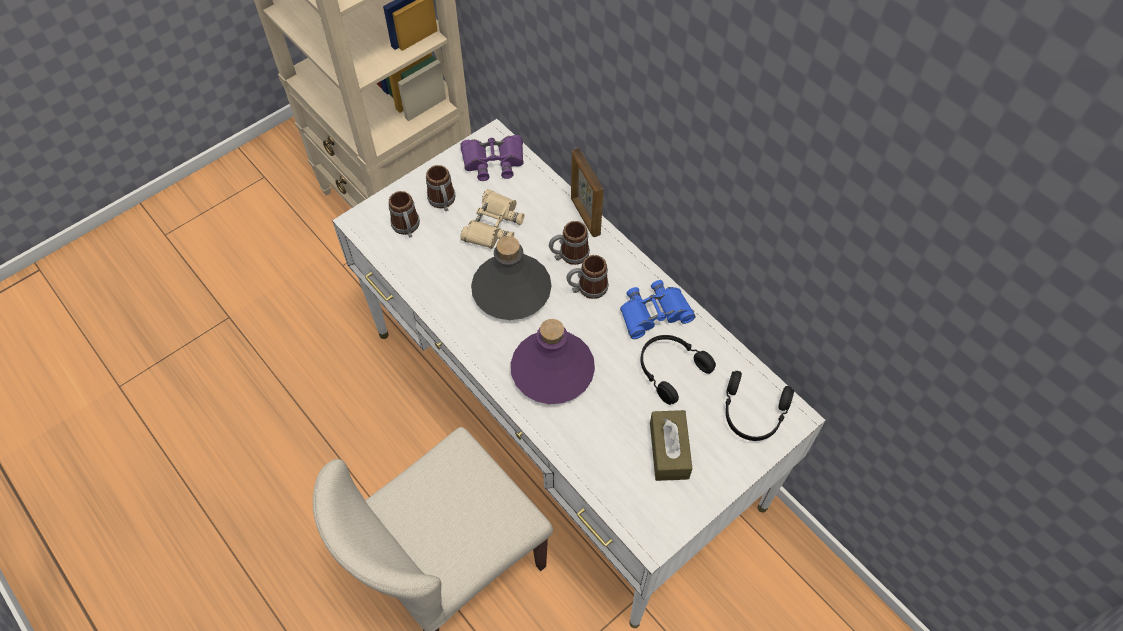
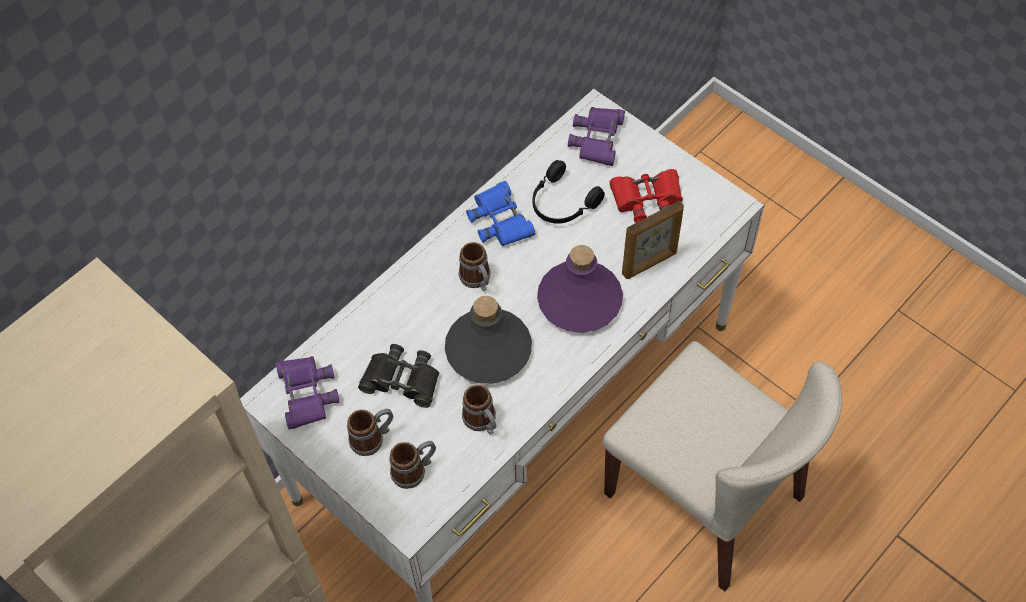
camera: 95 degrees left, 0 degrees up
beige binoculars [460,189,524,249] -> black binoculars [358,344,439,408]
mug [549,221,590,265] -> mug moved to [462,385,496,434]
picture frame [571,148,604,237] -> picture frame moved to [622,201,684,279]
brown tissue box [650,410,692,481] -> red binoculars [609,169,683,223]
black headphones [726,371,794,441] -> purple binoculars [568,107,625,166]

